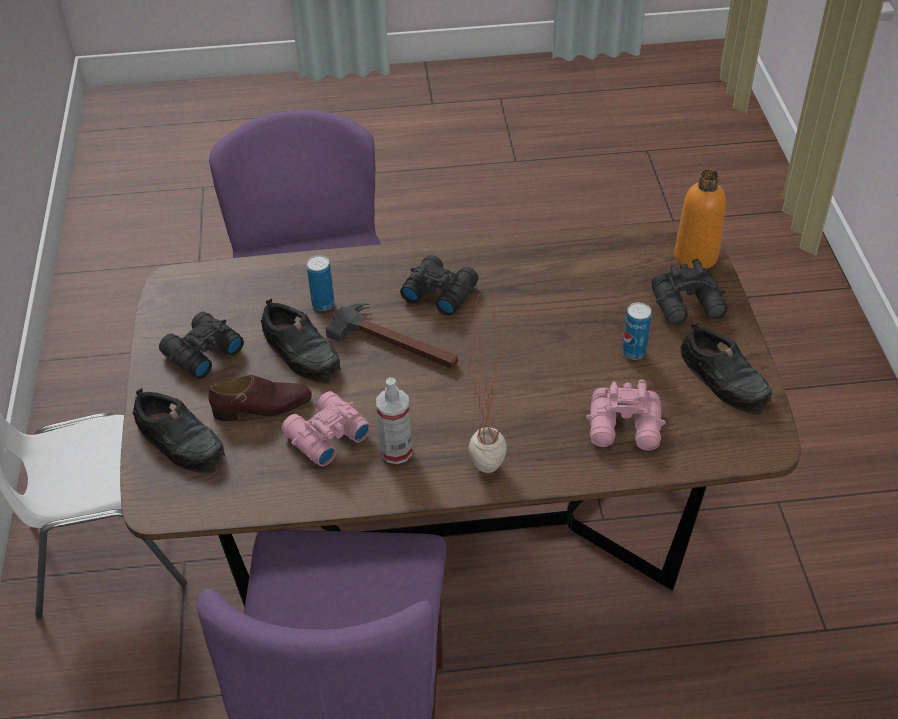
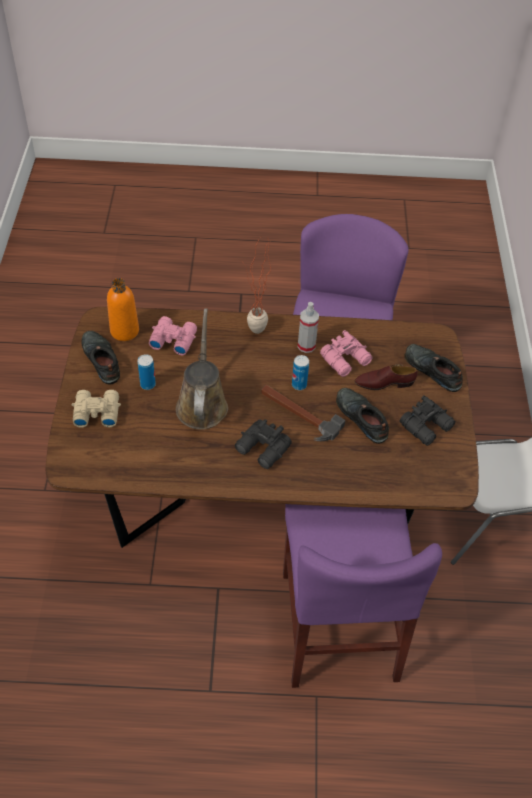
camera: 175 degrees left, 5 degrees up
can [307,255,335,311] -> can moved to [292,355,309,390]
black binoculars [651,258,727,325] -> beige binoculars [71,390,121,428]
orange bottle [674,170,726,269] -> orange bottle moved to [107,278,139,341]
none -> brown watering can [176,308,228,430]

